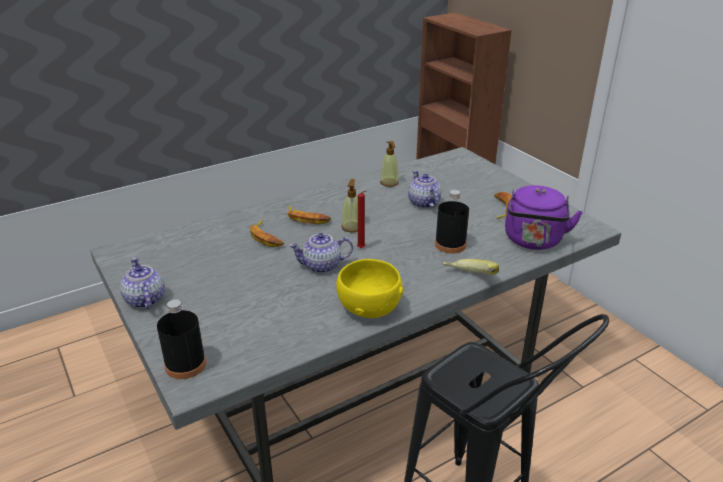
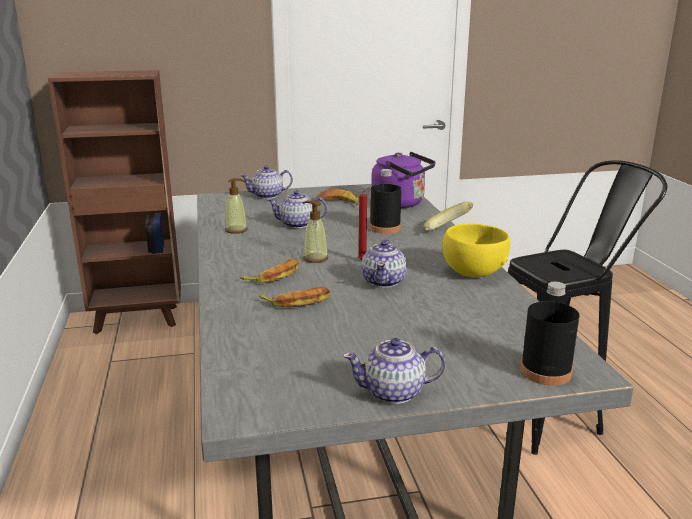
camera: 70 degrees left, 10 degrees down
none -> teapot [240,165,293,199]

